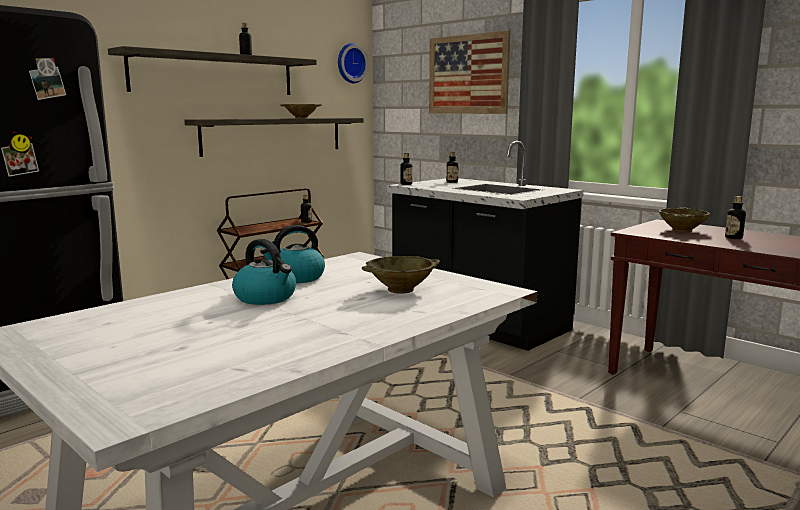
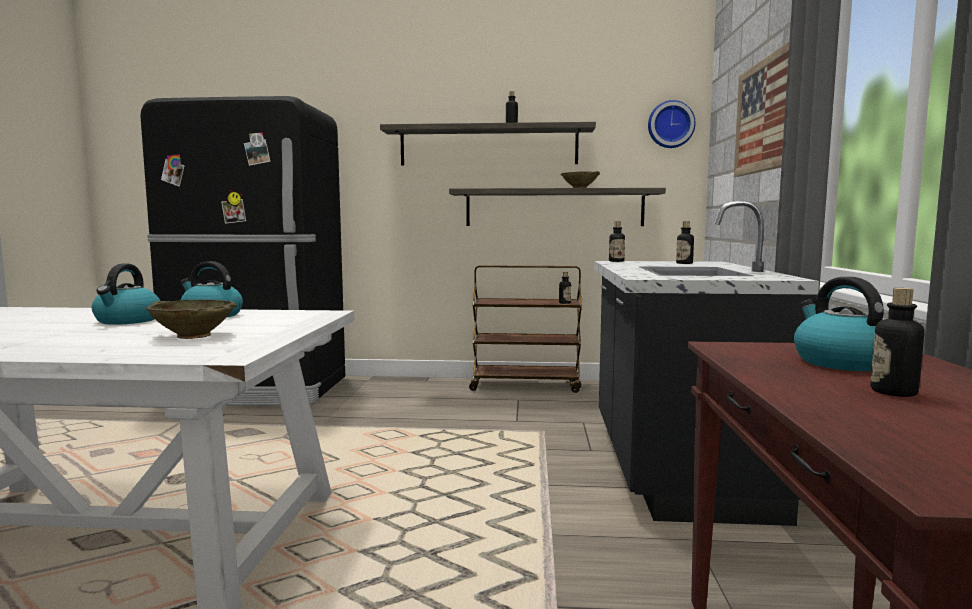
camera: 50 degrees right, 5 degrees down
beige bowl [659,207,710,232] -> kettle [794,277,884,371]

